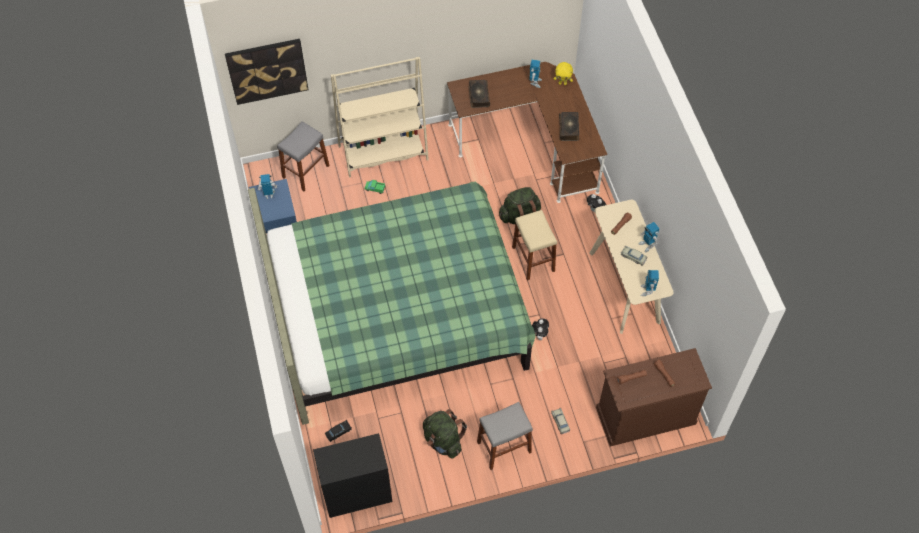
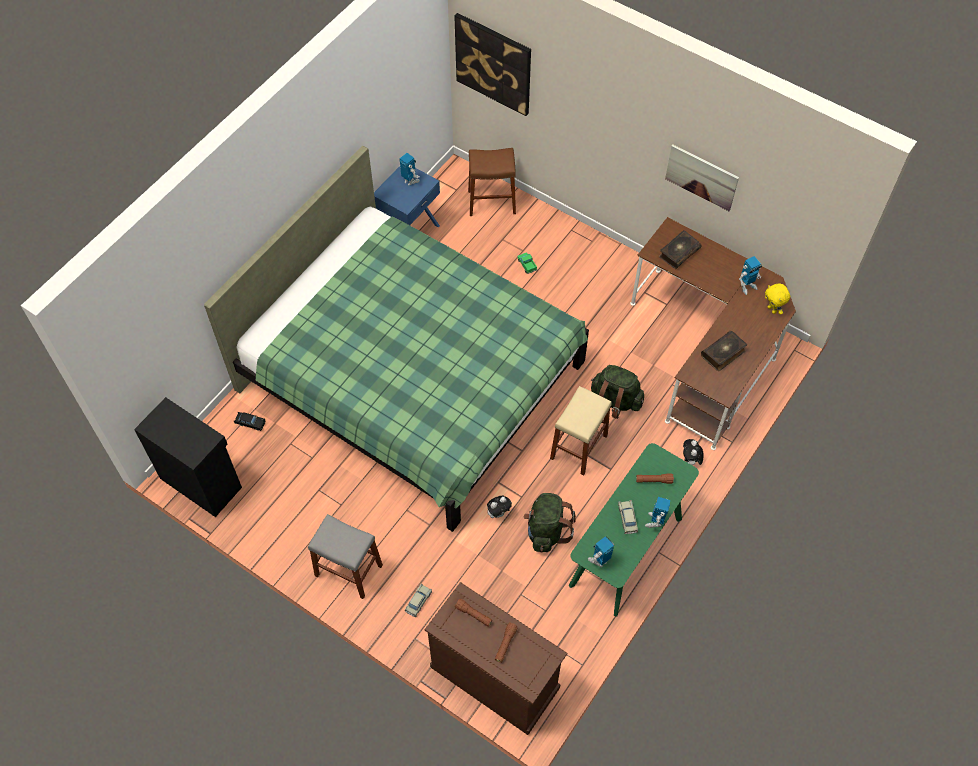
camera: 50 degrees right, 0 degrees up
grey stool [277,122,330,191] -> brown stool [468,148,516,216]
beige bookcase [331,57,429,178] -> none
green backpack [423,409,467,458] -> green backpack moved to [523,493,576,553]
beige console table [589,200,674,334] -> green console table [569,443,699,616]
none -> picture [665,145,739,211]

